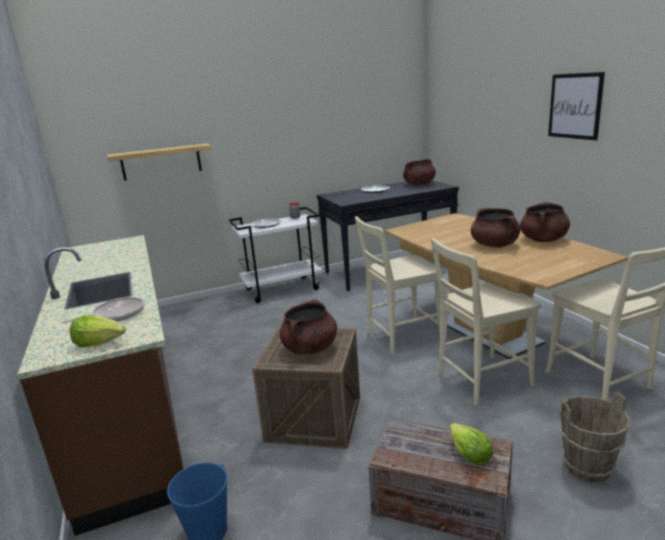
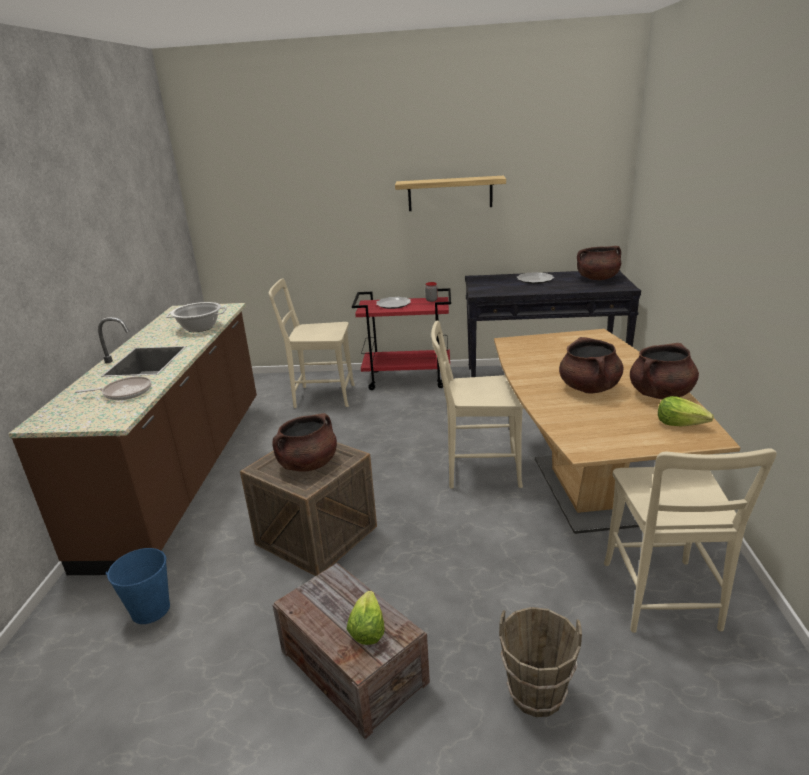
camera: 25 degrees right, 5 degrees up
lettuce [70,315,126,347] -> lettuce moved to [658,396,714,426]
shelf [107,143,211,181] -> shelf moved to [395,176,506,211]
white cart [228,207,322,303] -> red cart [352,288,451,390]
beige chair [431,238,541,405] -> beige chair moved to [269,278,355,408]
picture [548,72,605,140] -> none
none -> cooking pot [166,302,227,332]

